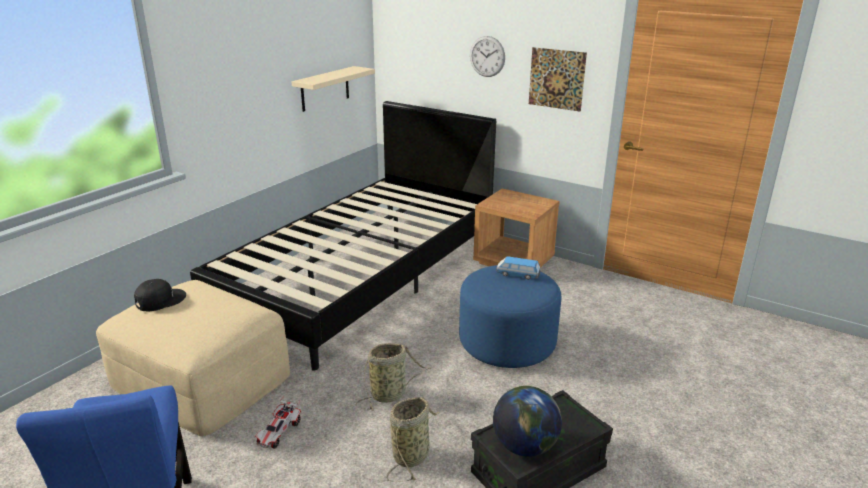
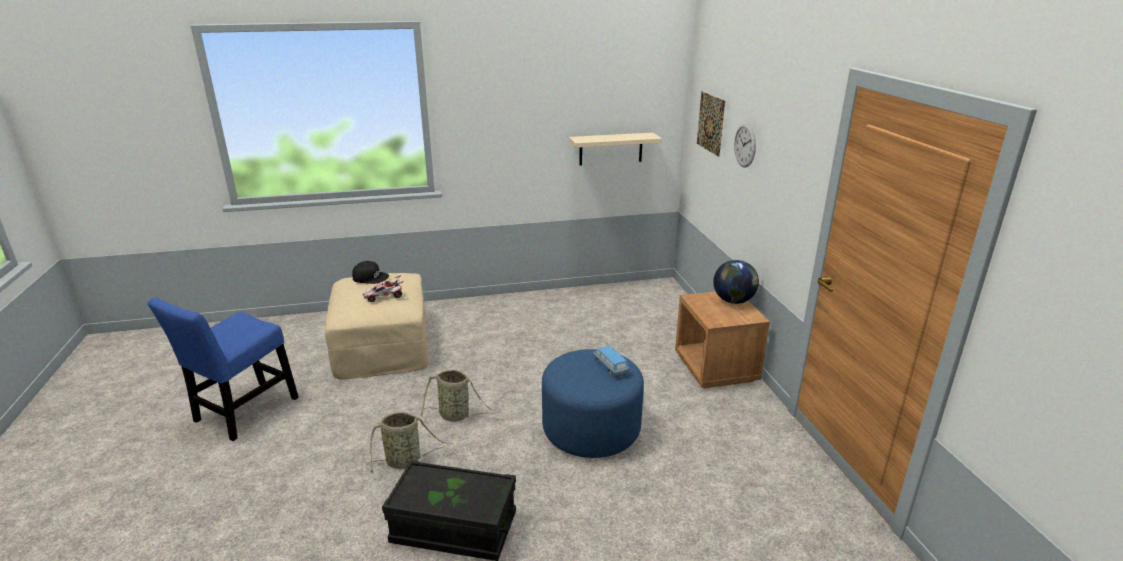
camera: 45 degrees right, 0 degrees up
black bed [190,101,496,371] -> none
toy car [255,396,301,448] -> toy car moved to [363,275,403,302]
globe [493,386,562,457] -> globe moved to [713,260,759,304]
picture [529,47,587,112] -> picture moved to [697,91,725,157]

